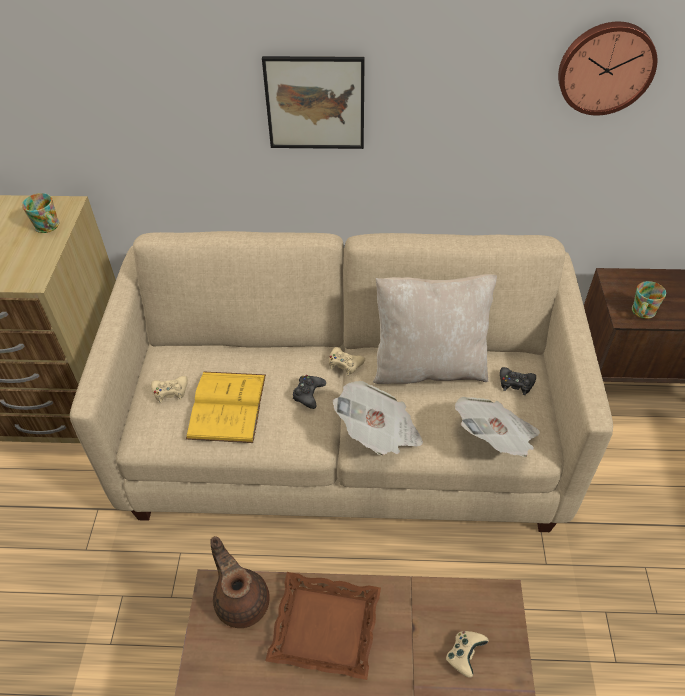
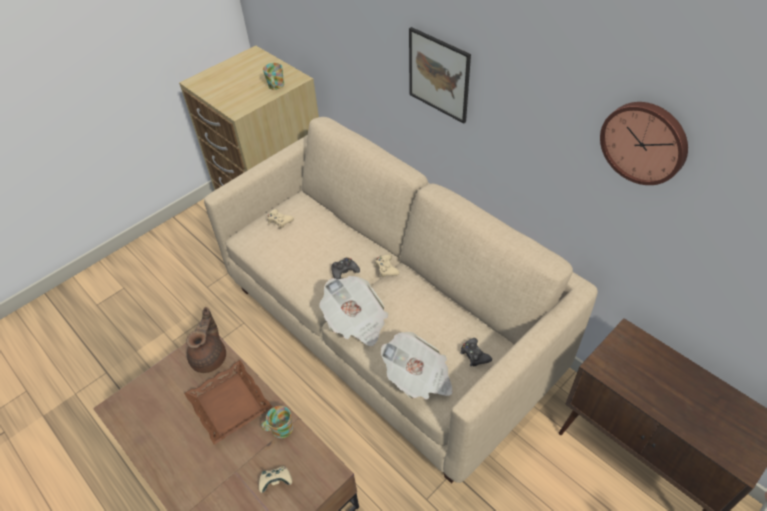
camera: 45 degrees right, 0 degrees up
yellow book [186,371,266,443] -> none
beige pillow [373,274,497,384] -> none
mug [632,281,666,319] -> mug moved to [261,406,293,439]

